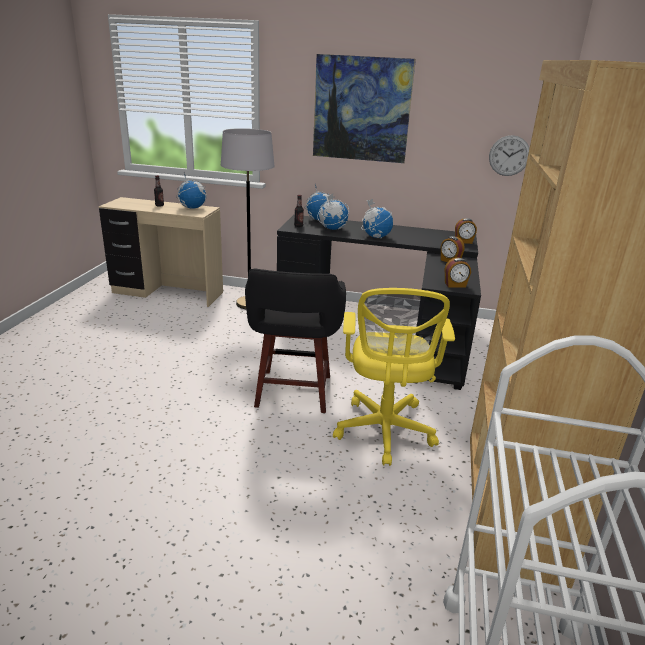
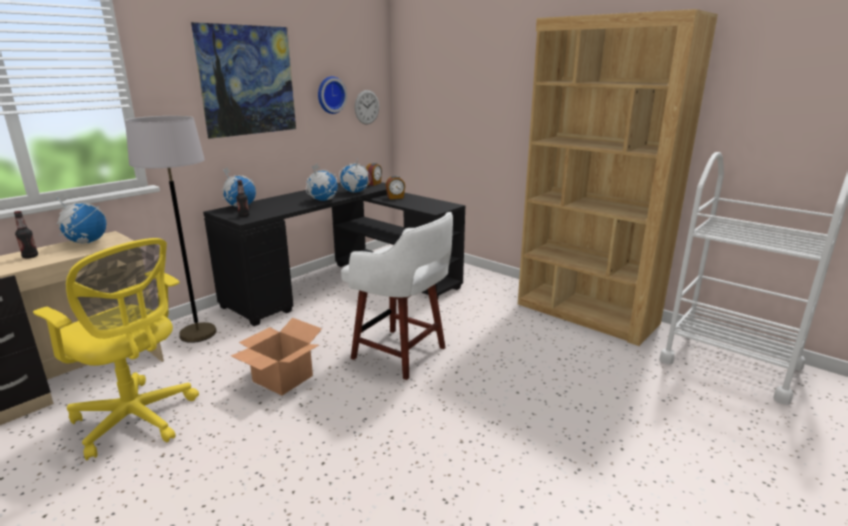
camera: 60 degrees left, 5 degrees down
black stool [245,268,346,413] -> white stool [341,212,453,380]
globe [317,193,349,230] -> globe moved to [339,158,371,193]
yellow office chair [333,288,455,466] -> yellow office chair moved to [33,238,199,460]
alarm clock [445,257,471,288] -> none
none -> cardboard box [231,318,322,396]
none -> wall clock [318,76,347,114]

